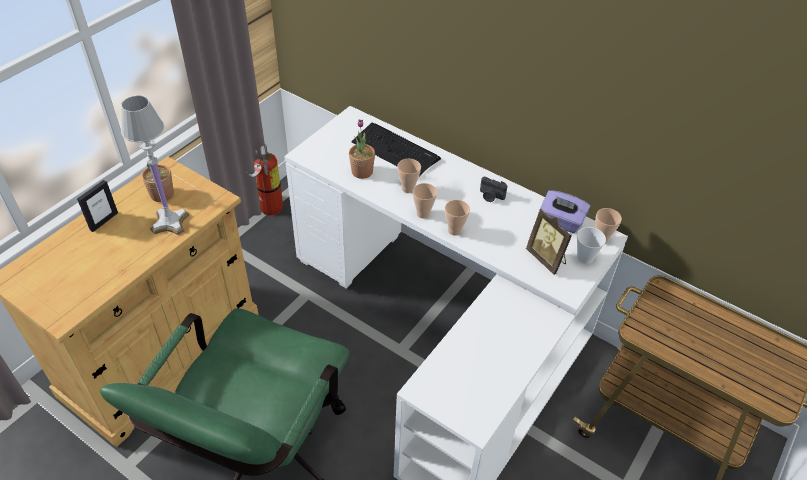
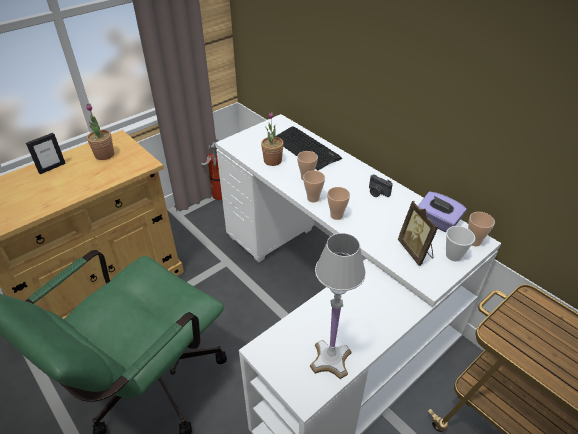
camera: 15 degrees right, 5 degrees down
white table lamp [121,95,189,235] -> white table lamp moved to [310,233,366,379]

